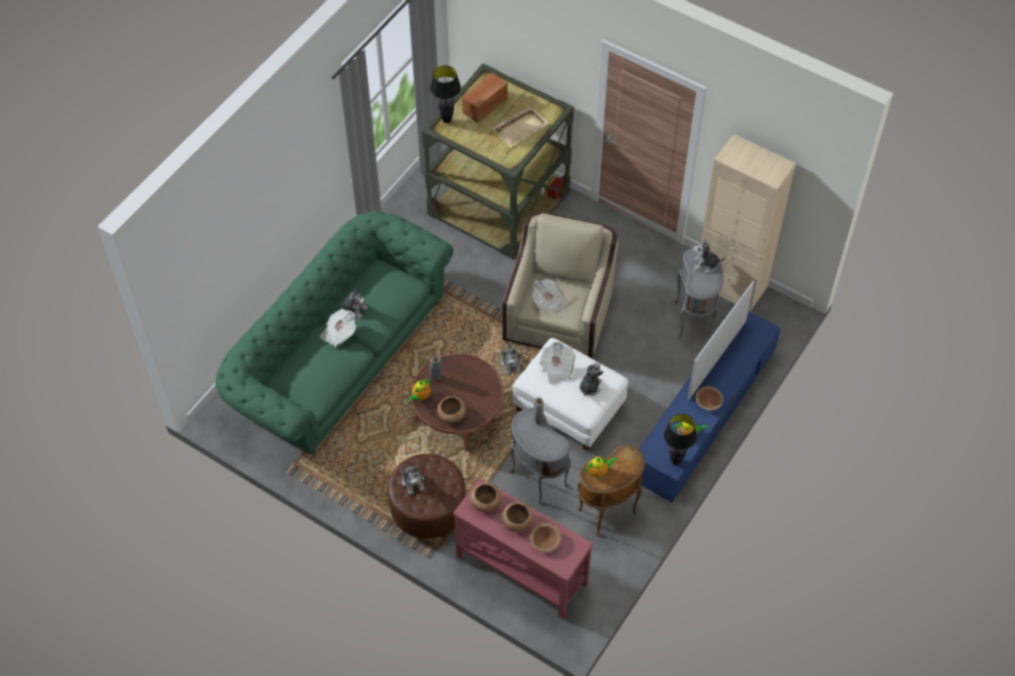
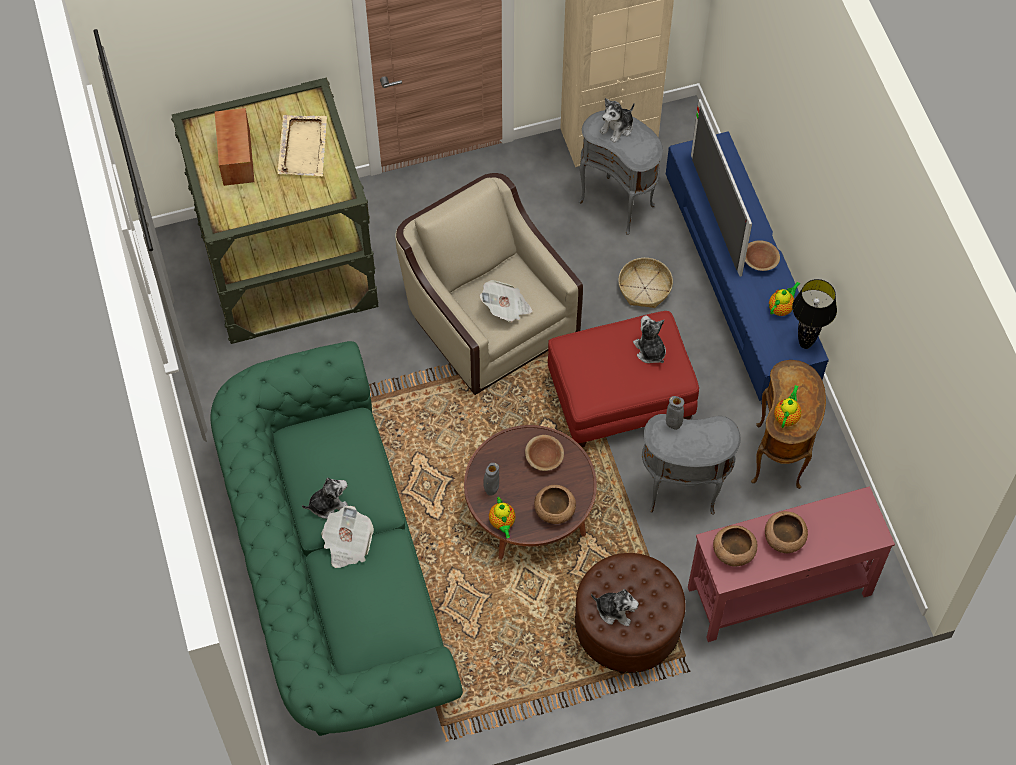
camera: 50 degrees left, 5 degrees up
black table lamp [430,66,461,123] -> none
plush toy [501,343,522,374] -> none
white ottoman [513,338,629,451] -> red ottoman [548,311,699,448]
brown bowl [530,523,561,552] -> brown bowl moved to [525,435,564,471]
newspaper [540,342,576,385] -> none
none -> basket [618,258,673,308]

